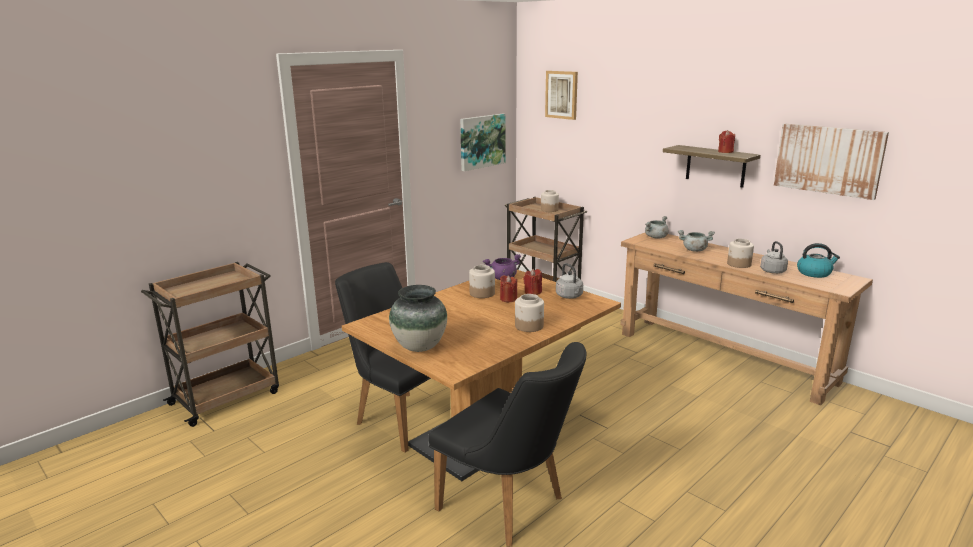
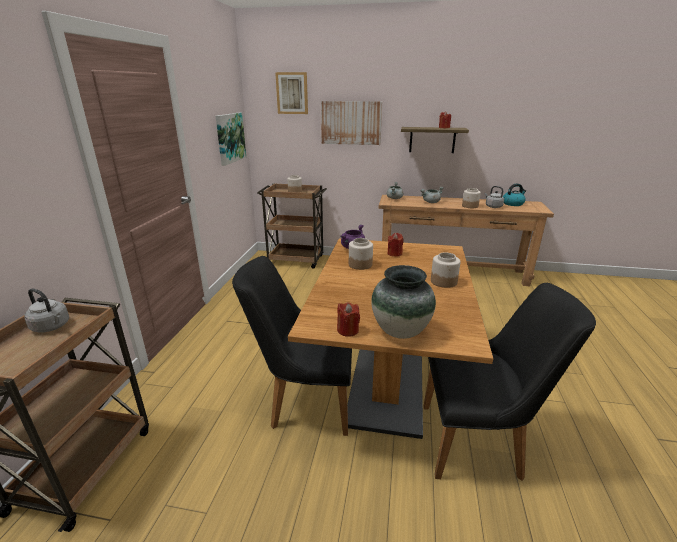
camera: 35 degrees left, 5 degrees up
red candle [500,275,517,302] -> red candle moved to [337,302,360,337]
grey kettle [556,263,583,299] -> grey kettle moved to [24,288,69,333]
picture [774,124,889,200] -> picture moved to [321,101,382,145]

